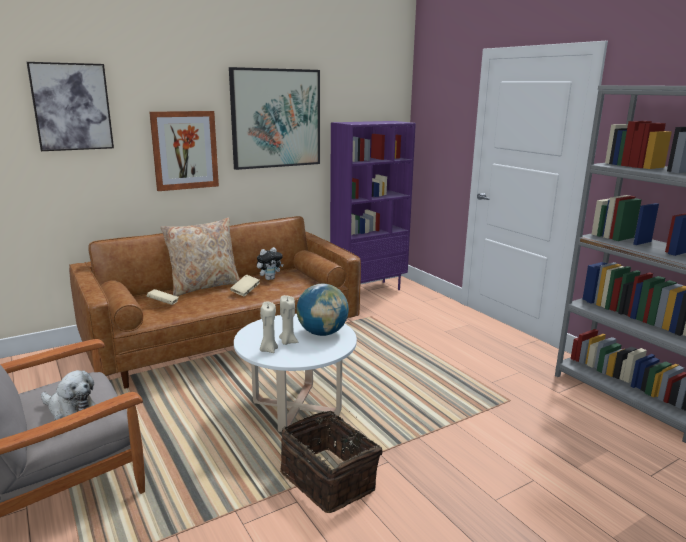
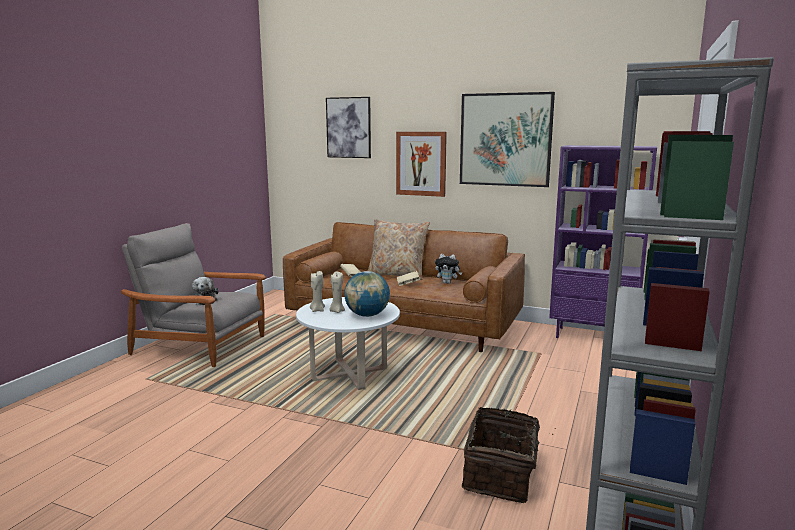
camera: 55 degrees right, 5 degrees down
basket [280,411,382,513] -> basket moved to [462,408,555,503]

